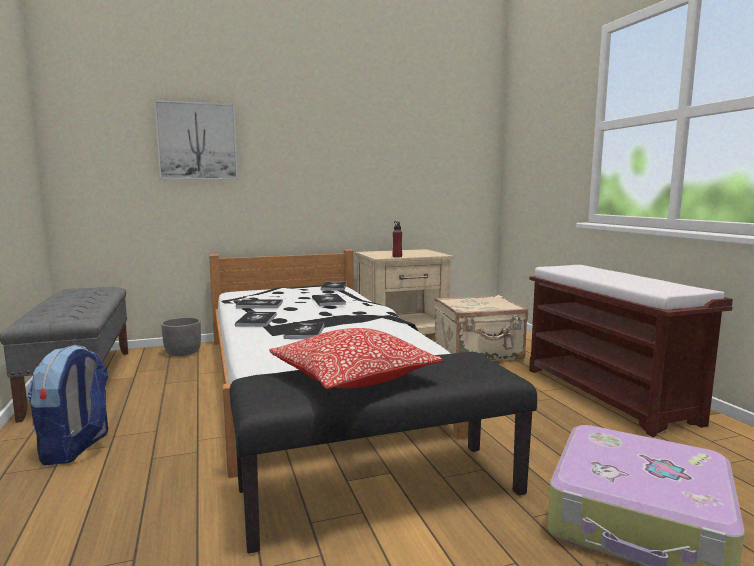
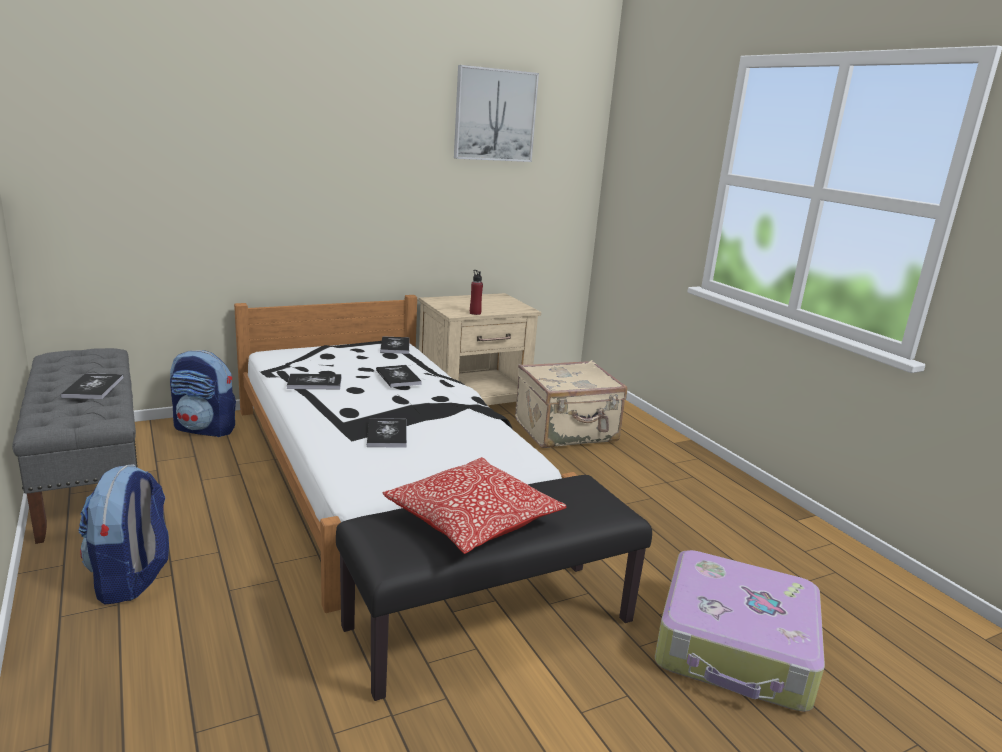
camera: 10 degrees left, 10 degrees up
picture [154,100,238,180] -> picture moved to [454,65,539,162]
grey planter [161,317,201,356] -> backpack [170,350,236,437]
book [235,312,277,327] -> book moved to [61,373,124,399]
brown bench [529,265,733,437] -> none

